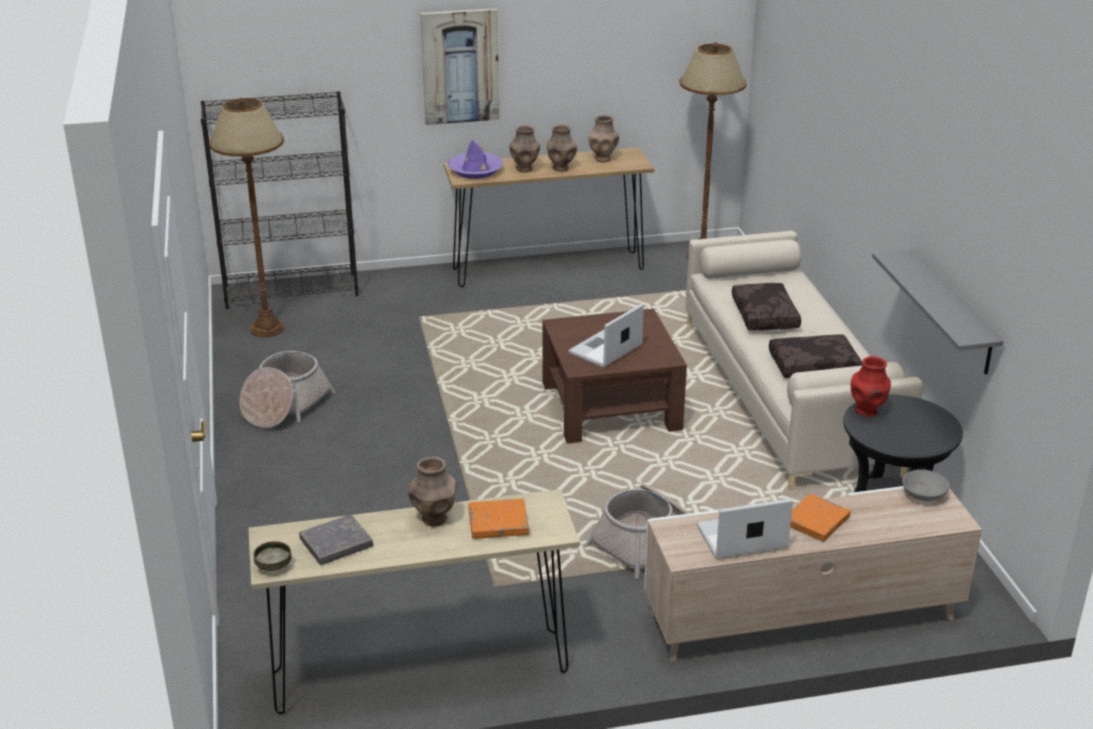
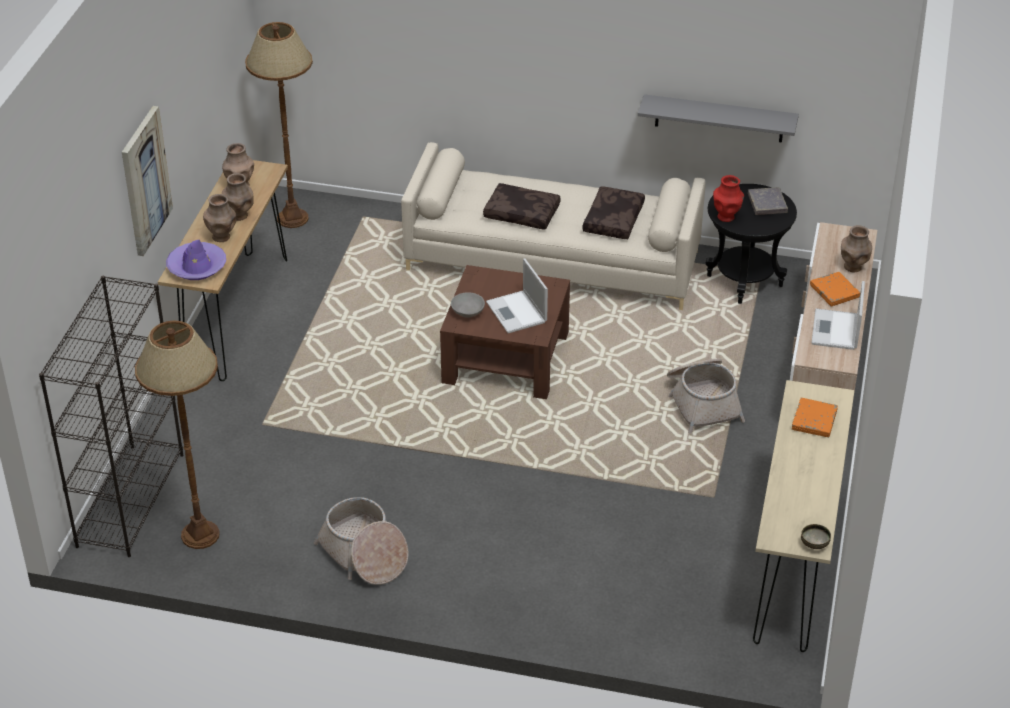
camera: 65 degrees left, 10 degrees up
grey book [299,514,373,565] -> grey book moved to [748,187,788,215]
brown vase [408,457,456,526] -> brown vase moved to [841,225,872,272]
grey bowl [902,469,950,501] -> grey bowl moved to [451,292,485,318]

